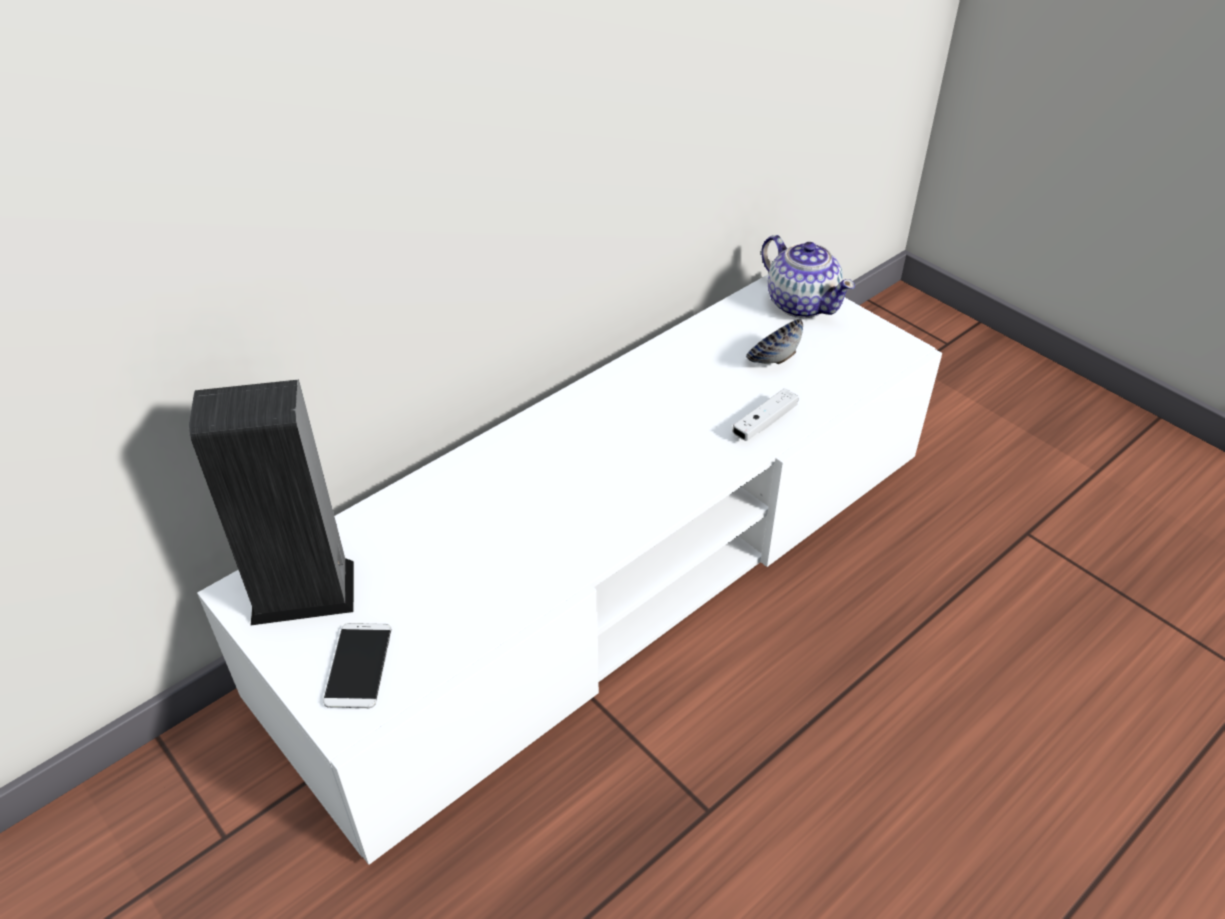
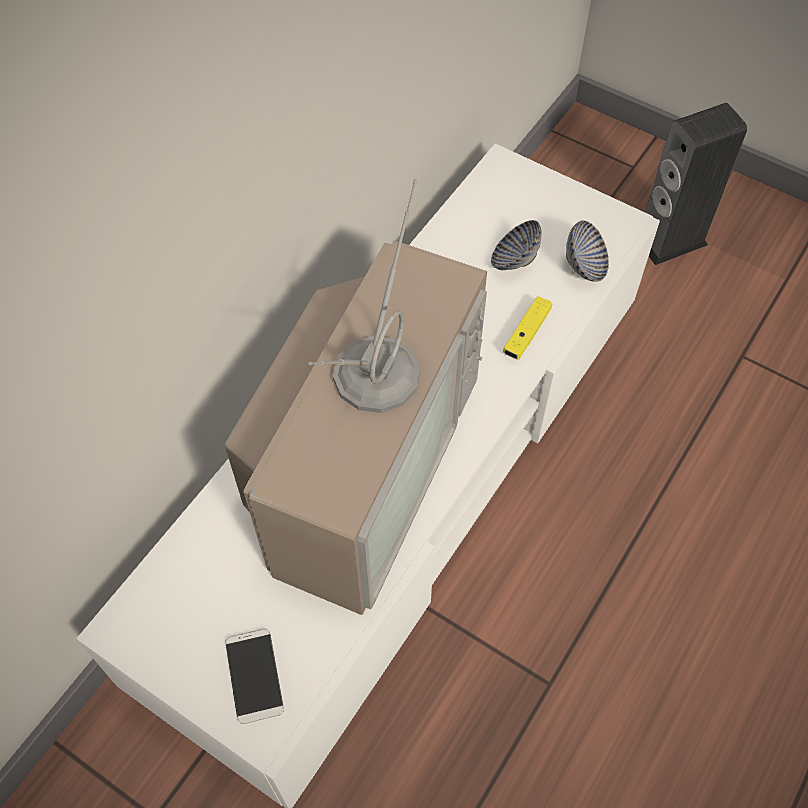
camera: 15 degrees left, 15 degrees up
speaker [189,380,354,626] -> speaker moved to [645,103,747,265]
white game controller [732,388,798,441] -> yellow game controller [503,296,552,360]
teapot [761,235,855,318] -> none
none -> television [225,179,487,615]
none -> bowl [566,220,609,281]

